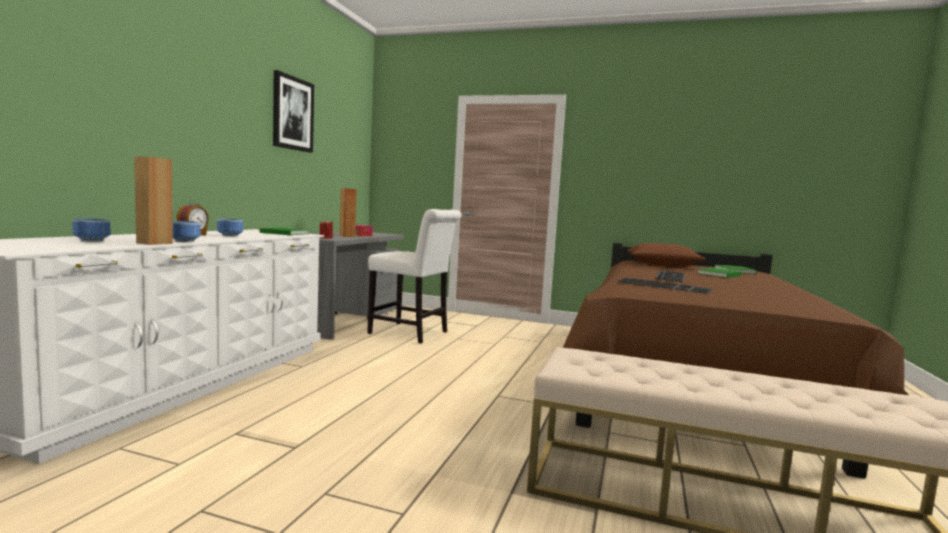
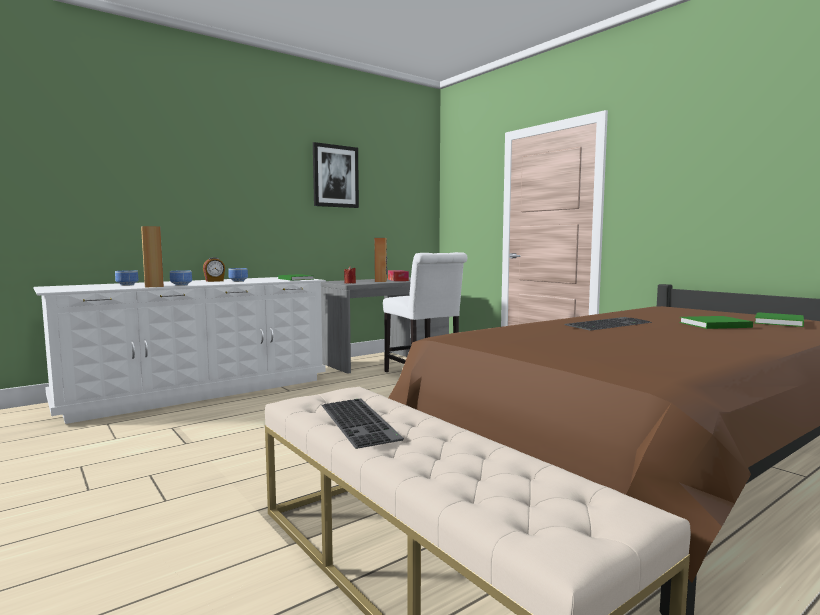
camera: 35 degrees right, 0 degrees up
keyboard [617,278,713,294] -> keyboard moved to [321,398,404,449]
brown pillow [627,243,706,266] -> none

